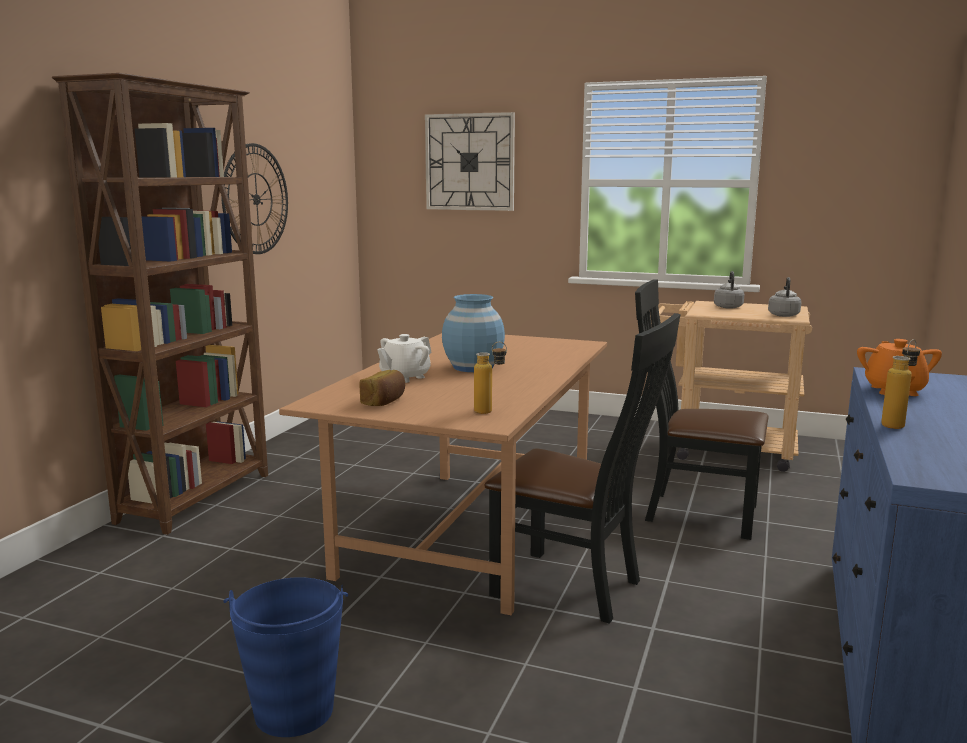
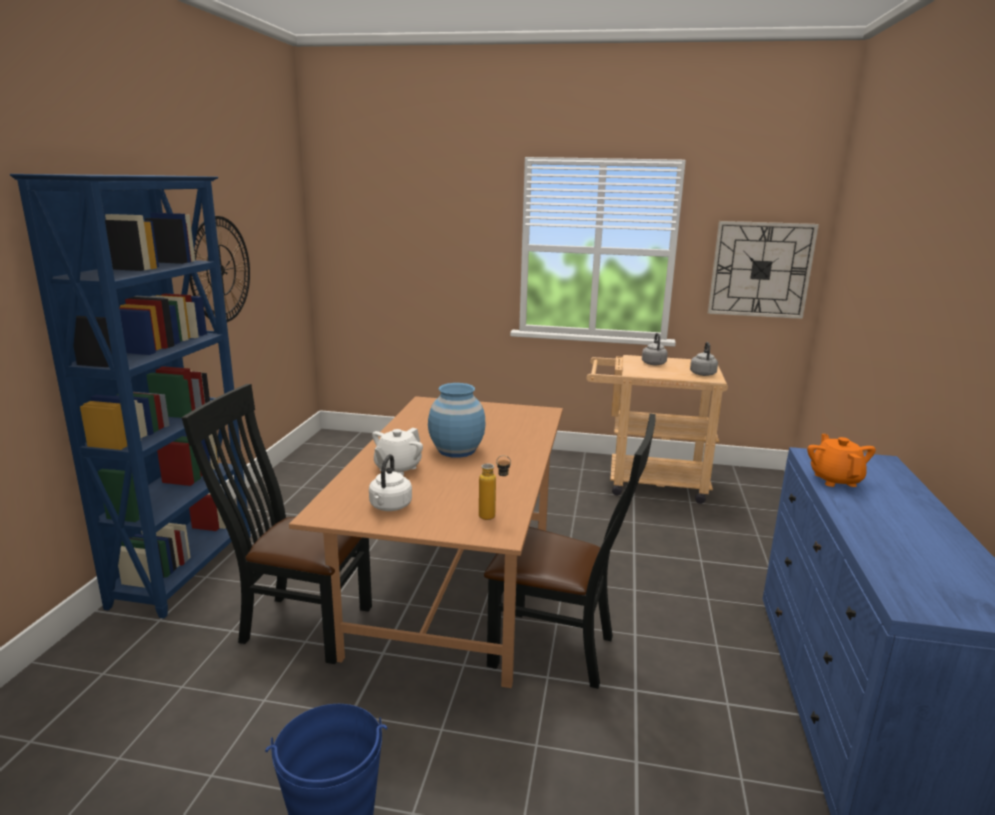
camera: 10 degrees left, 5 degrees up
brown bookcase [52,73,268,535] -> blue bookcase [10,174,251,619]
bread [359,370,405,406] -> white kettle [369,454,412,511]
wall clock [425,112,515,211] -> wall clock moved to [708,221,819,319]
black chair [635,279,769,540] -> black chair moved to [182,384,372,664]
bottle [881,339,920,429] -> none

